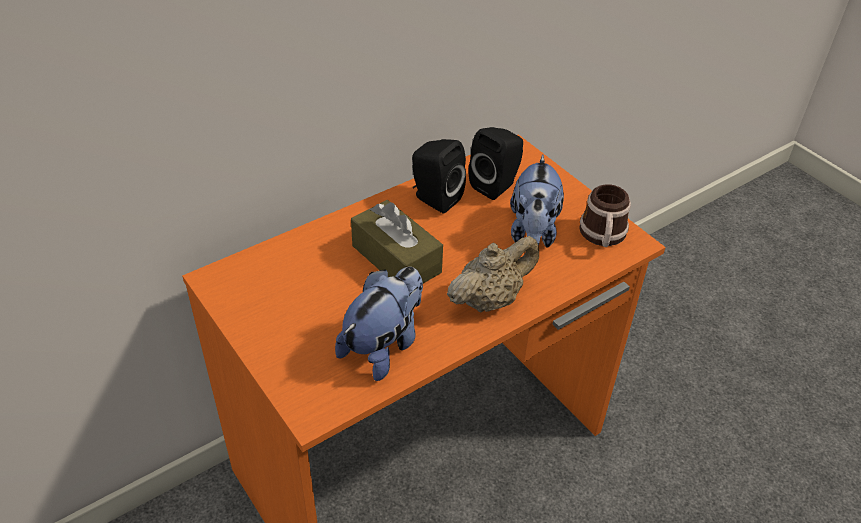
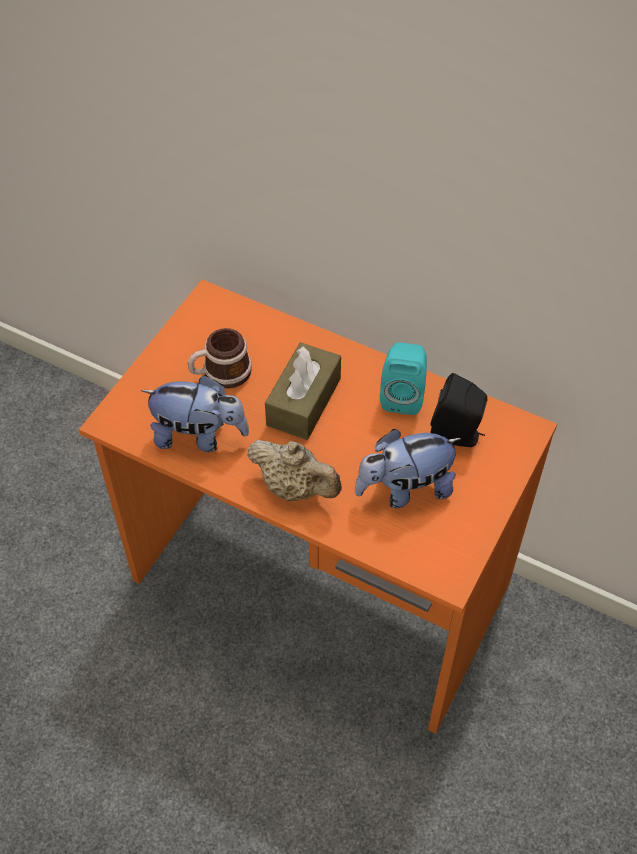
camera: 65 degrees right, 10 degrees up
black speaker [412,139,466,213] -> turquoise speaker [380,342,427,415]
mug [579,184,631,247] -> mug moved to [188,328,252,389]

